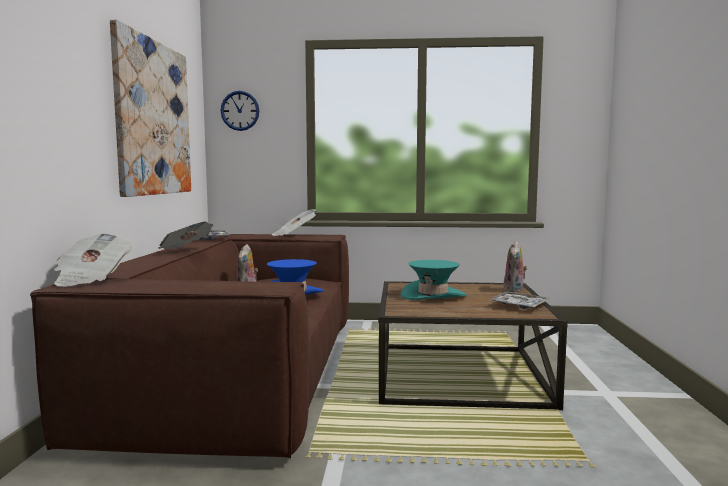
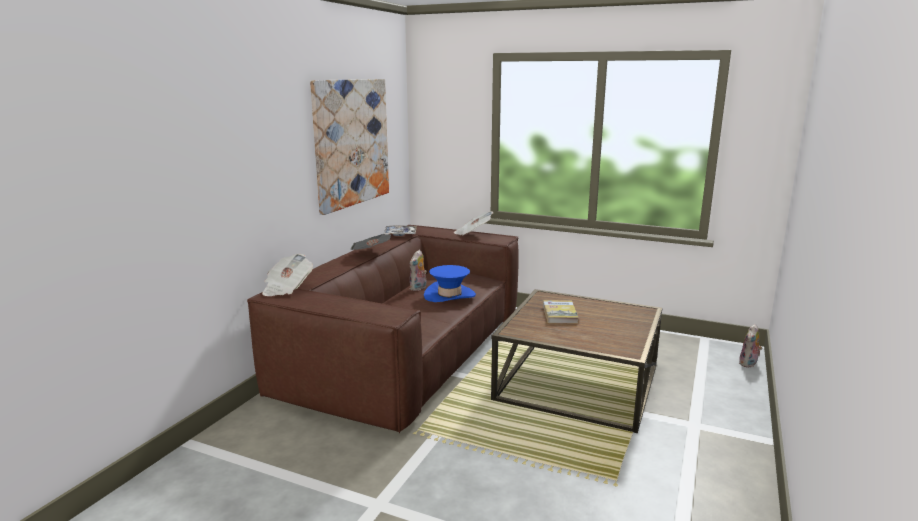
camera: 20 degrees right, 10 degrees up
wall clock [221,91,259,131] -> none
turquoise hat [401,260,466,300] -> book [543,300,579,324]
tray [490,292,550,309] -> none
plush toy [503,241,527,293] -> plush toy moved to [739,324,763,368]

